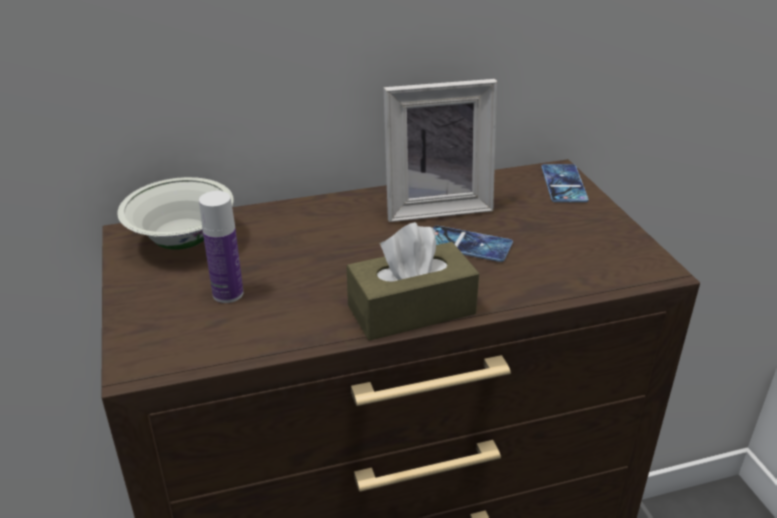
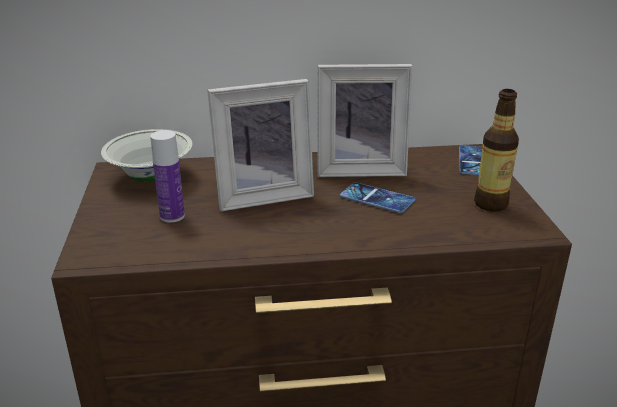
camera: 10 degrees right, 5 degrees down
brown tissue box [347,222,479,341] -> none
none -> picture frame [207,79,314,212]
none -> bottle [474,89,519,212]

